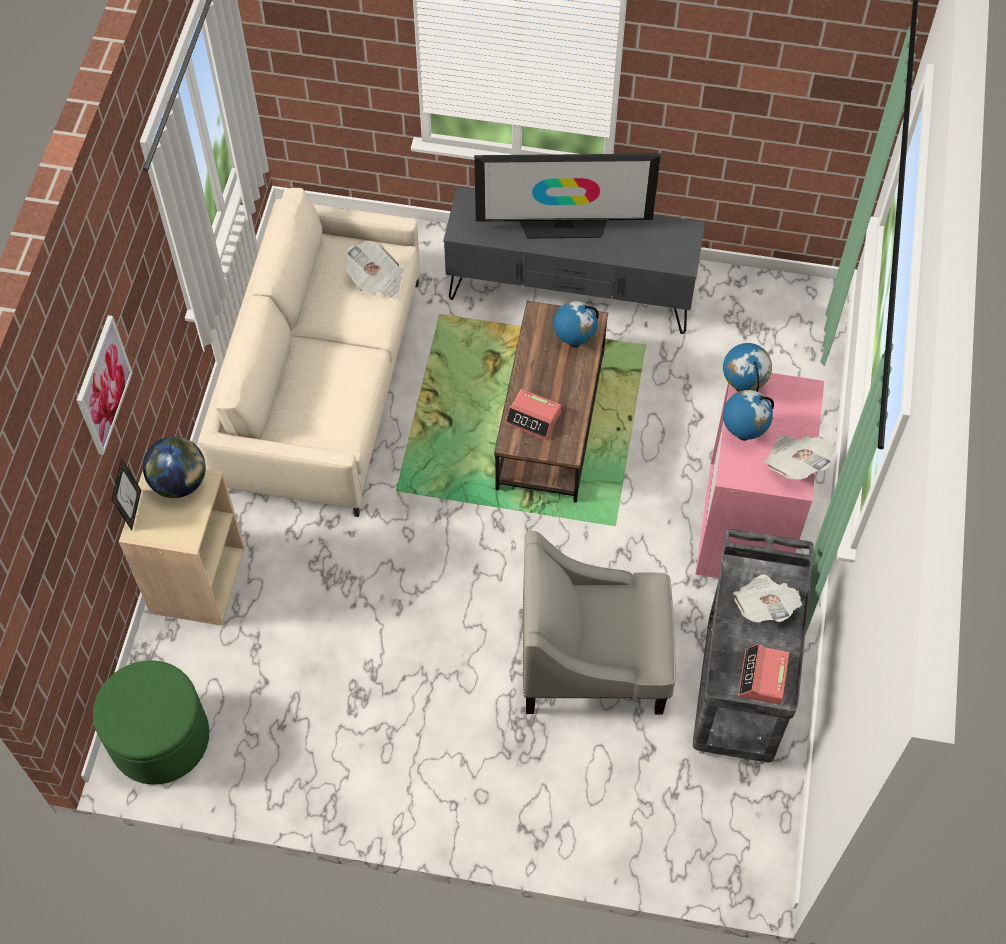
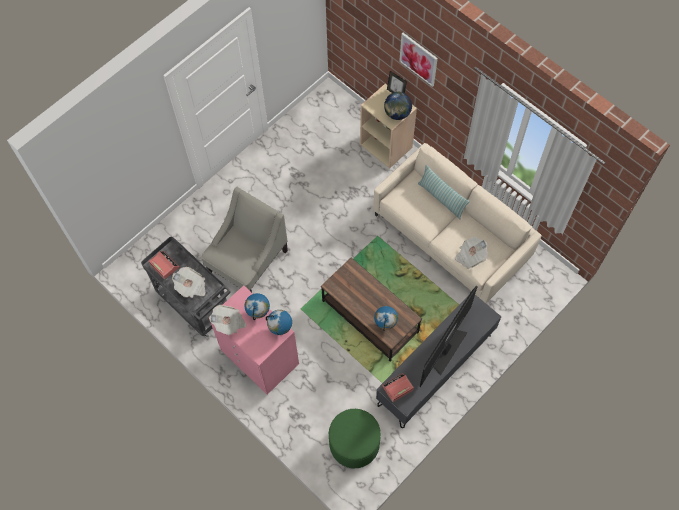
camera: 125 degrees right, 5 degrees up
green ottoman [93,660,209,785] -> green ottoman moved to [329,409,381,468]
alarm clock [505,389,561,440] -> alarm clock moved to [382,373,414,402]
none -> pillow [418,165,470,220]

